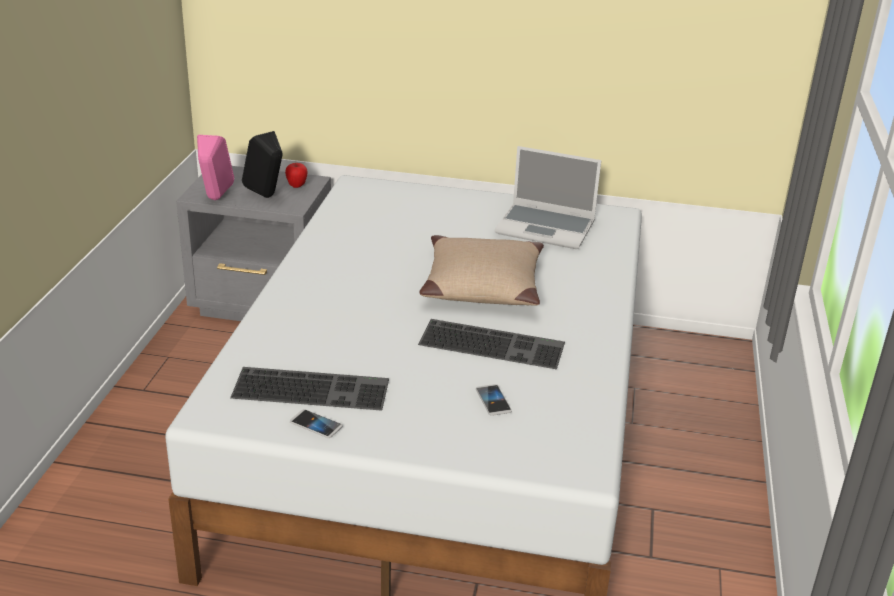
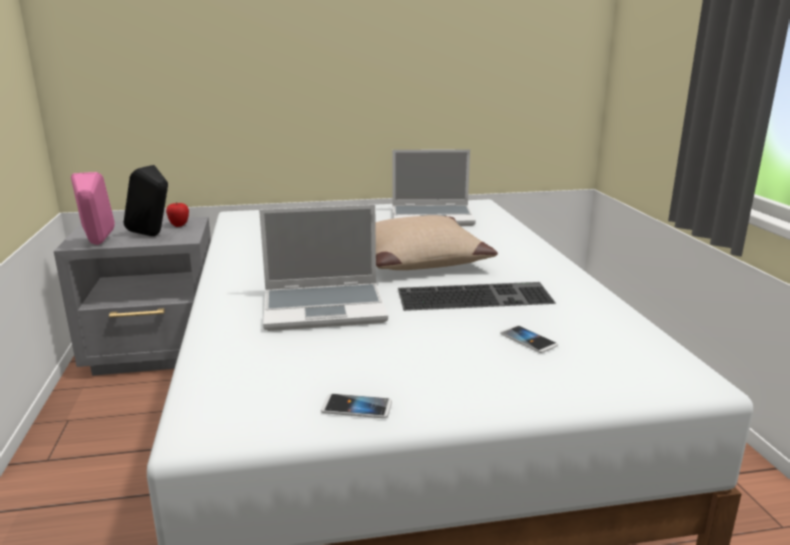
camera: 20 degrees left, 10 degrees down
keyboard [230,367,389,411] -> none
none -> laptop [259,205,388,331]

